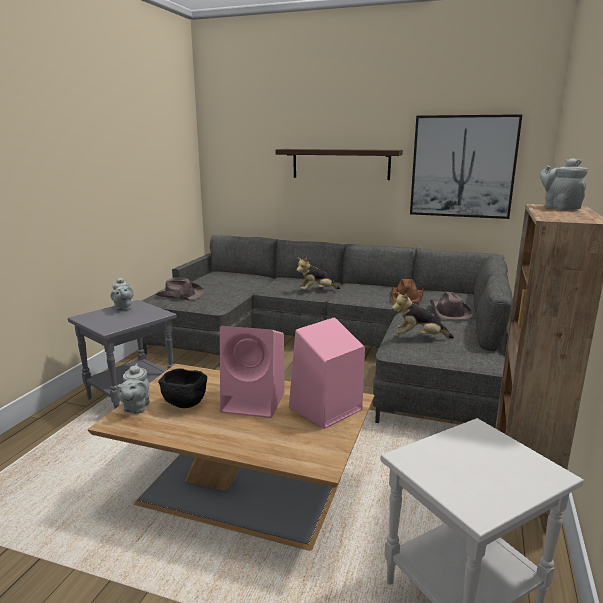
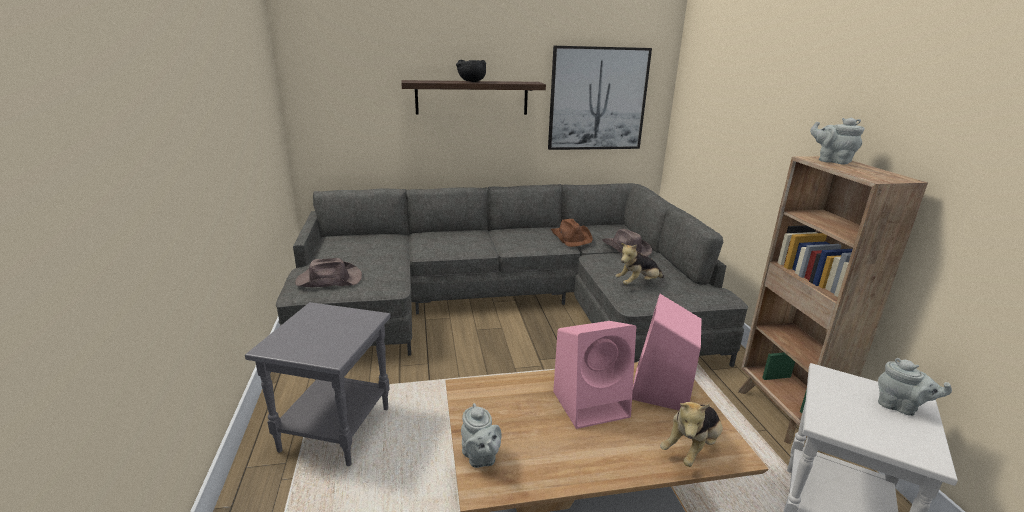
camera: 30 degrees left, 5 degrees up
grey teapot [110,277,134,311] -> grey teapot moved to [878,358,952,416]
black bowl [158,369,207,408] -> black bowl moved to [456,60,486,82]
plush toy [296,257,340,290] -> plush toy moved to [660,402,723,467]

